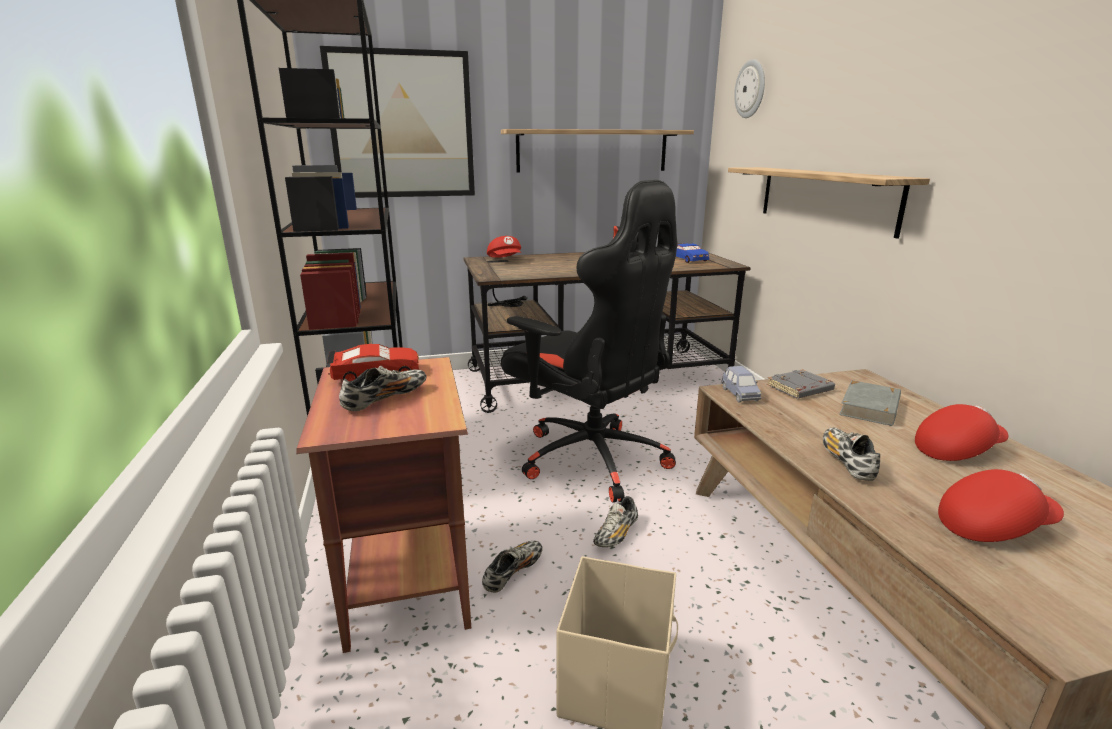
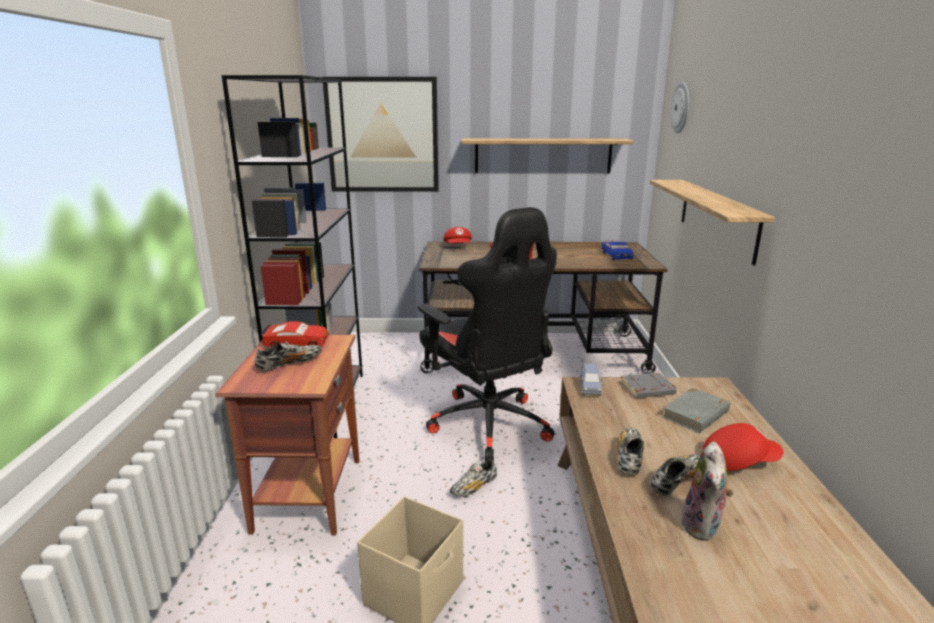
camera: 15 degrees right, 0 degrees up
shoe [482,541,543,593] -> shoe moved to [650,455,700,496]
red cap [938,469,1064,542] -> plush toy [680,442,733,541]

